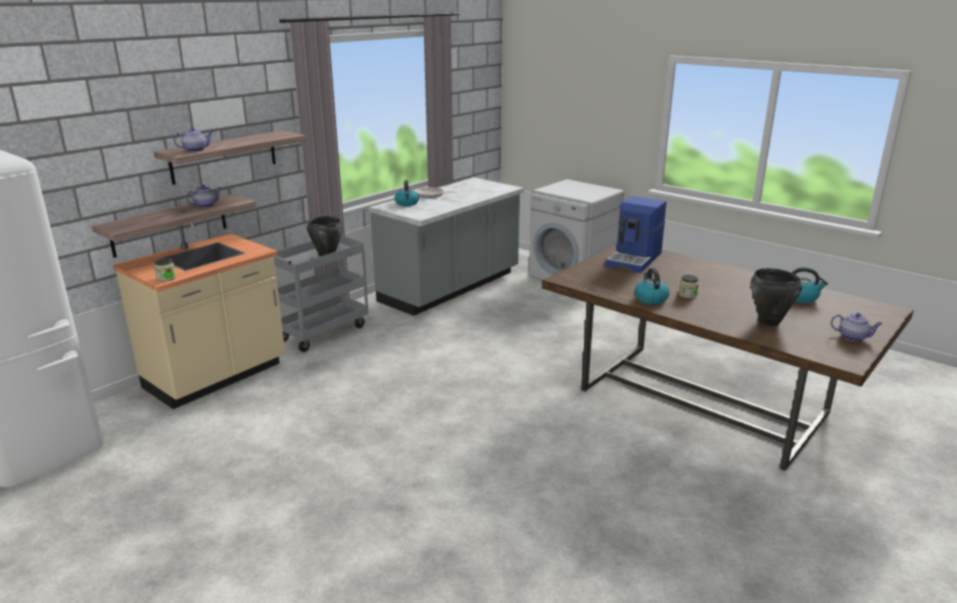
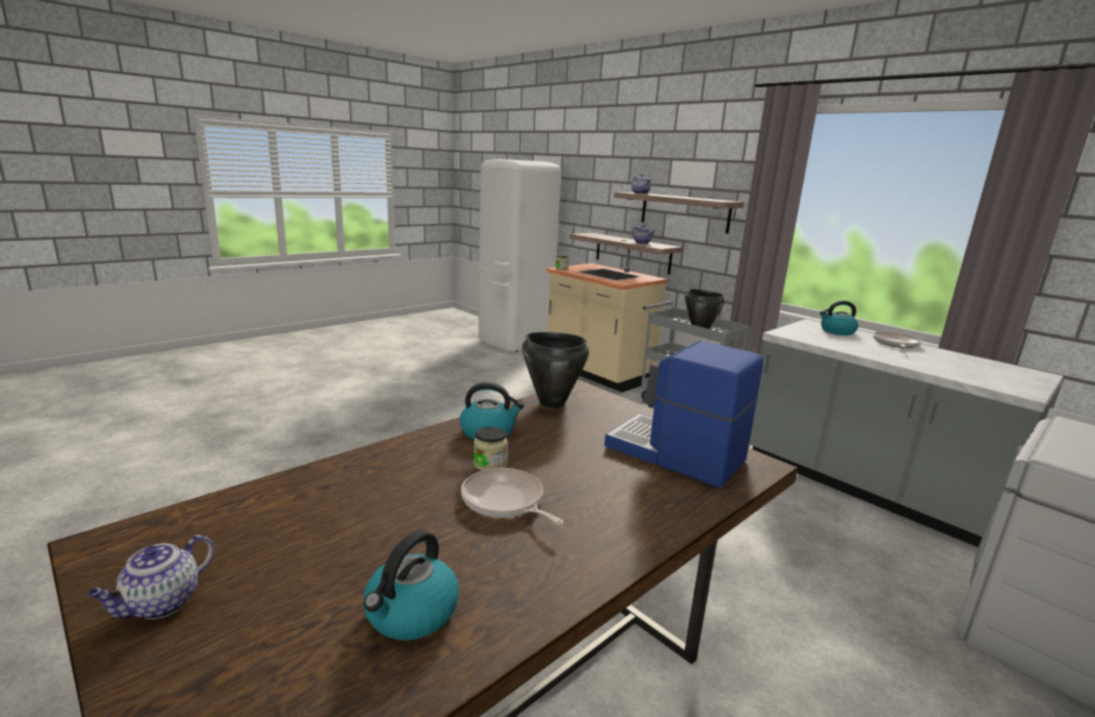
camera: 95 degrees right, 5 degrees down
black cooking pot [751,268,802,326] -> black cooking pot moved to [522,332,589,408]
none -> frying pan [461,468,564,525]

